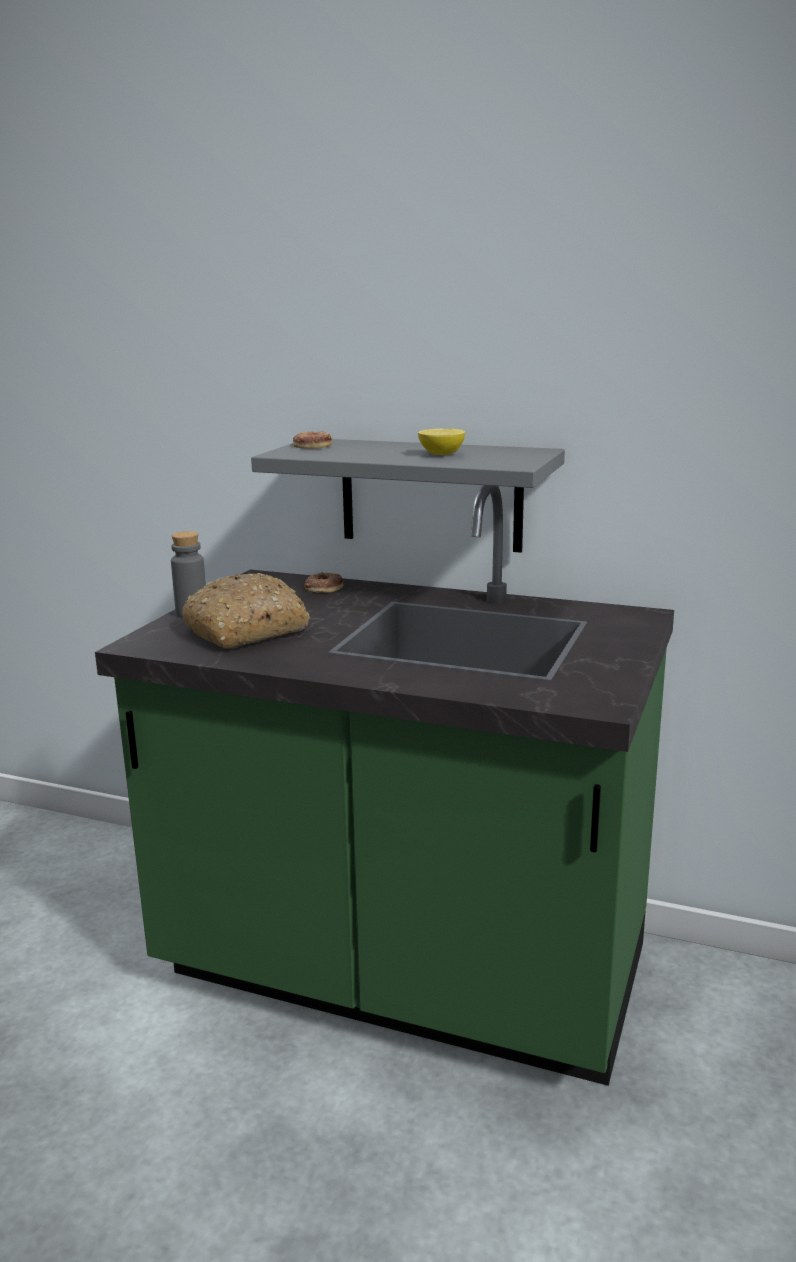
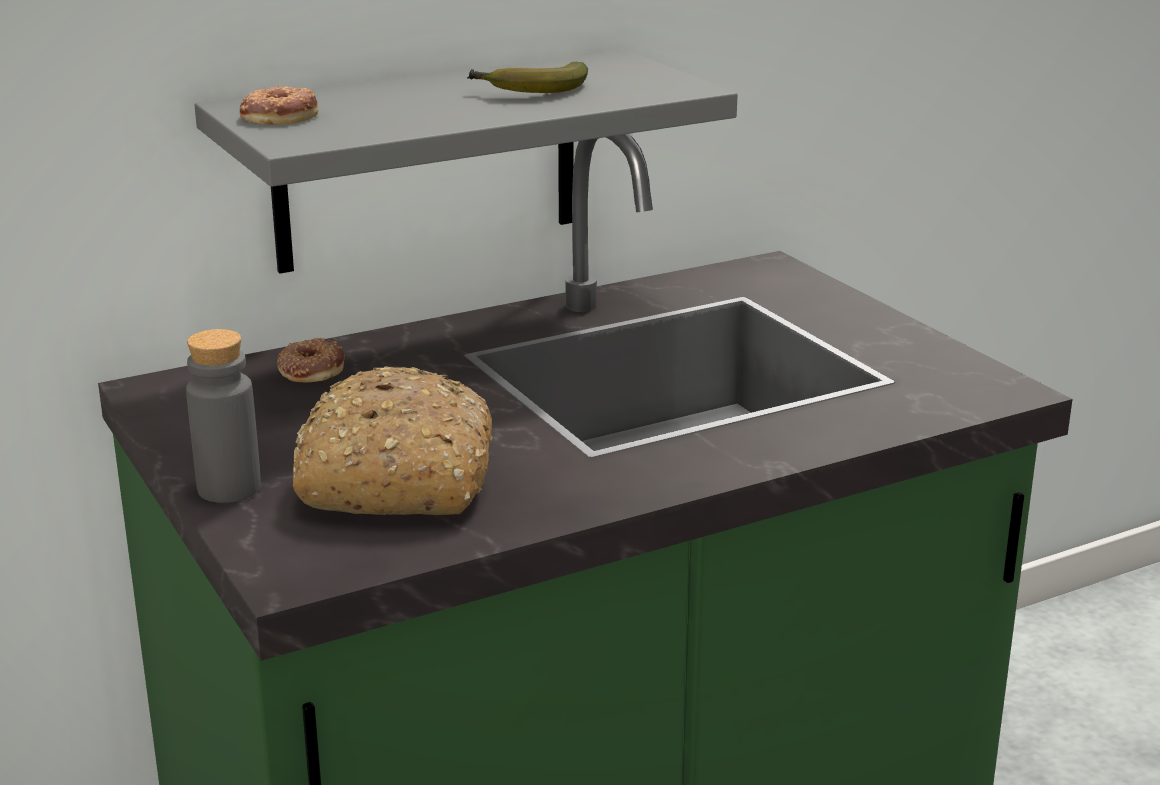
camera: 50 degrees left, 5 degrees up
lemon [418,429,465,455] -> banana [467,62,588,93]

